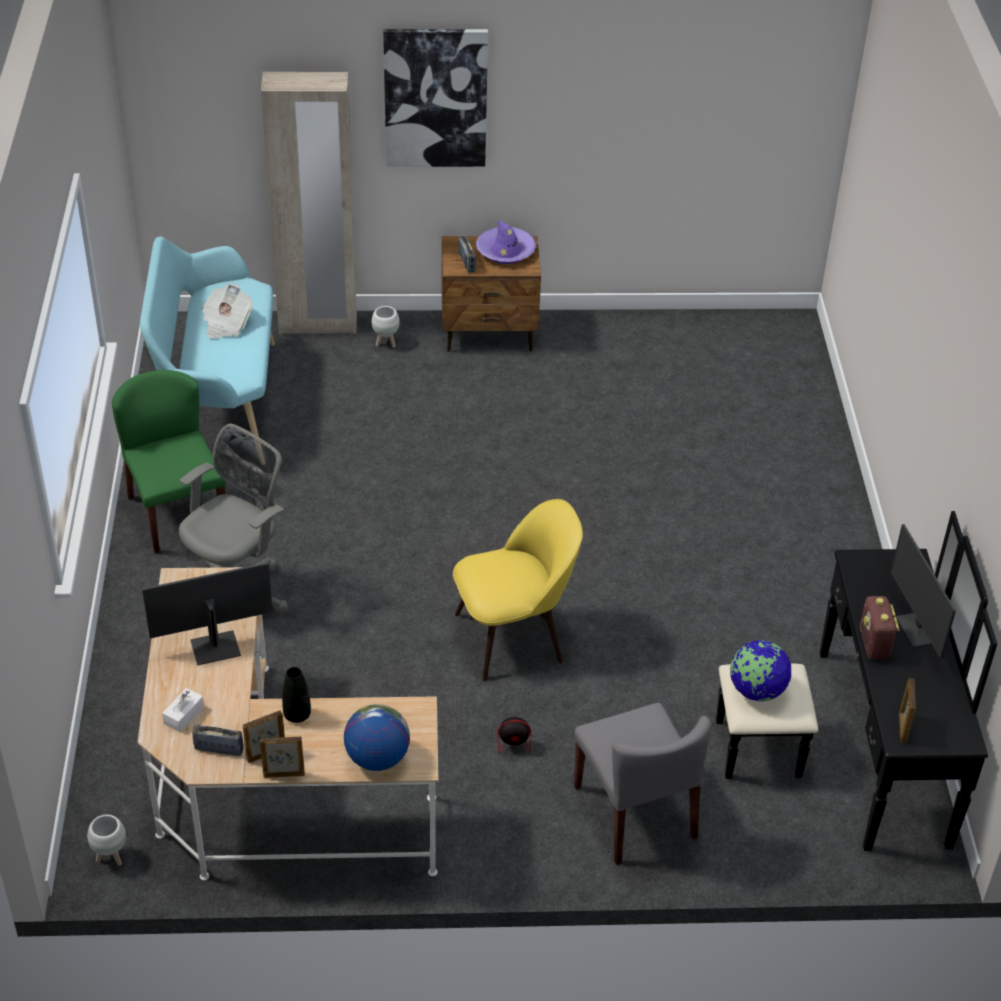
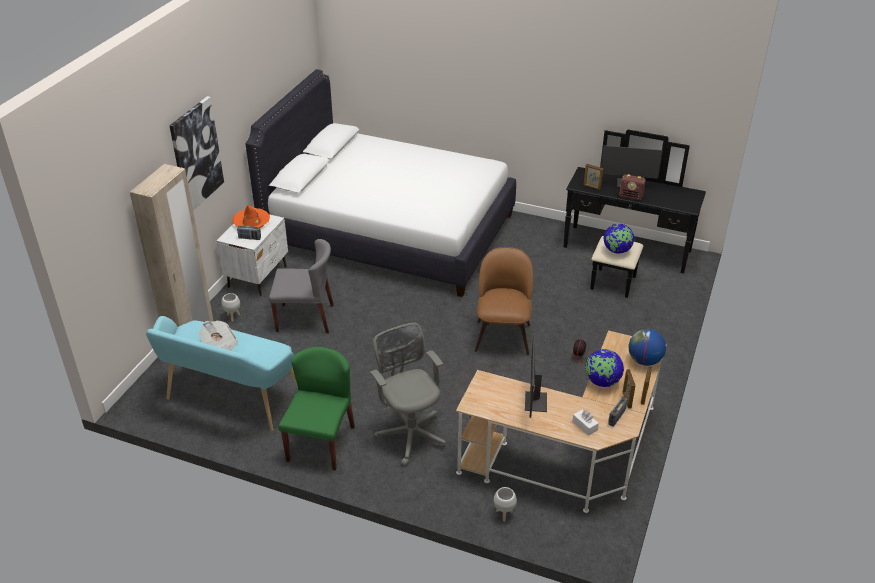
camera: 65 degrees left, 5 degrees down
white planter [87,814,126,866] -> white planter moved to [494,487,517,522]
green chair [112,370,226,553] -> green chair turned 105 degrees clockwise [278,347,355,471]
black vase [282,667,311,723] -> globe [585,349,624,387]
brown nightstand [442,236,541,352] -> white nightstand [216,214,288,296]
yellow chair [453,499,583,681] -> brown chair [475,247,533,355]
purple hat [476,220,536,264] -> orange hat [232,205,270,228]
grey chair [574,703,711,865] -> grey chair moved to [269,239,334,333]
picture frame [899,678,916,743] -> picture frame moved to [584,164,603,190]
none -> white bed [246,69,516,297]

